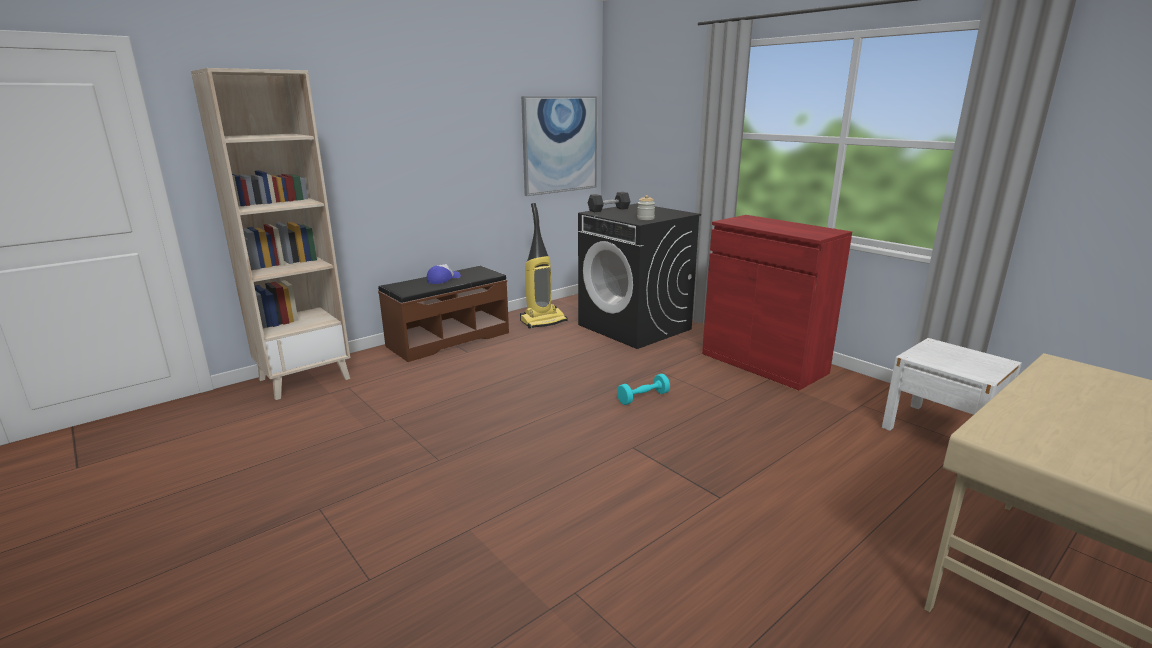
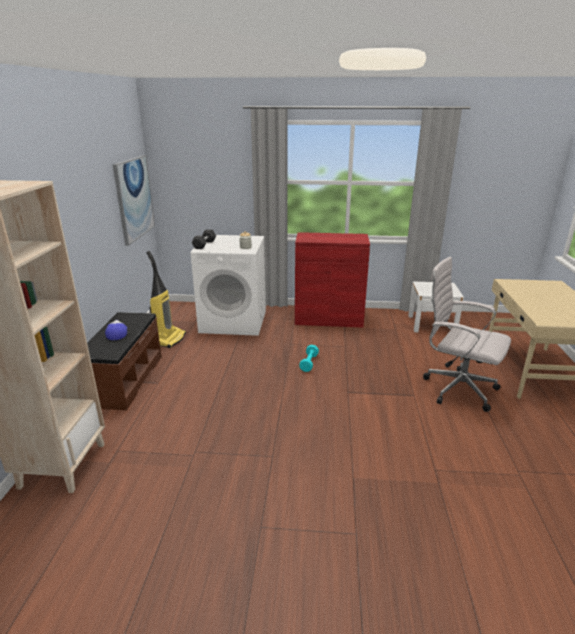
camera: 45 degrees left, 5 degrees up
black washing machine [578,203,701,349] -> white washing machine [191,235,266,336]
none -> white office chair [423,257,511,412]

